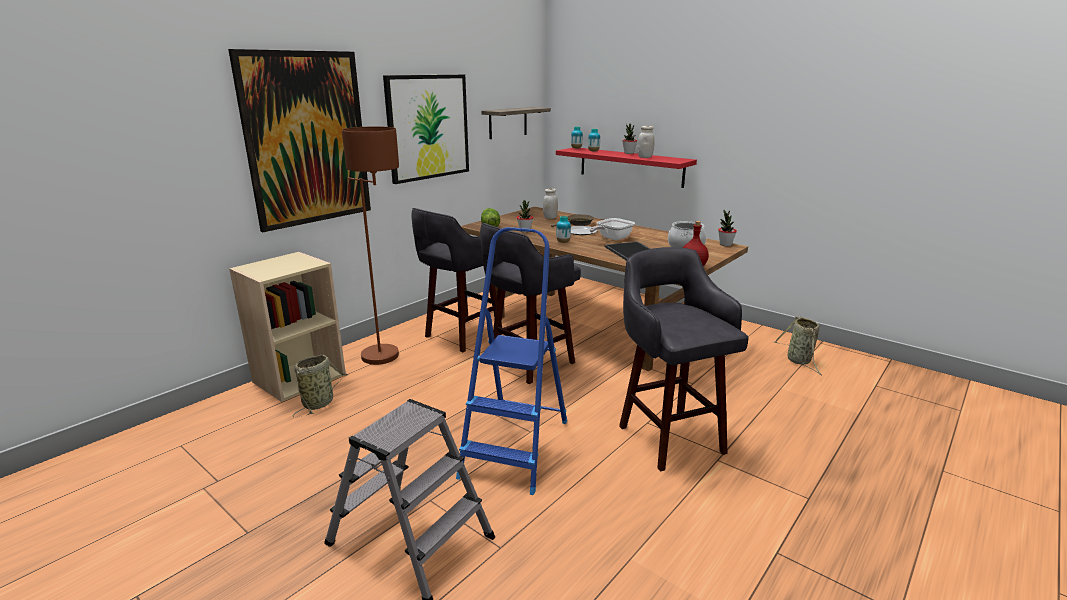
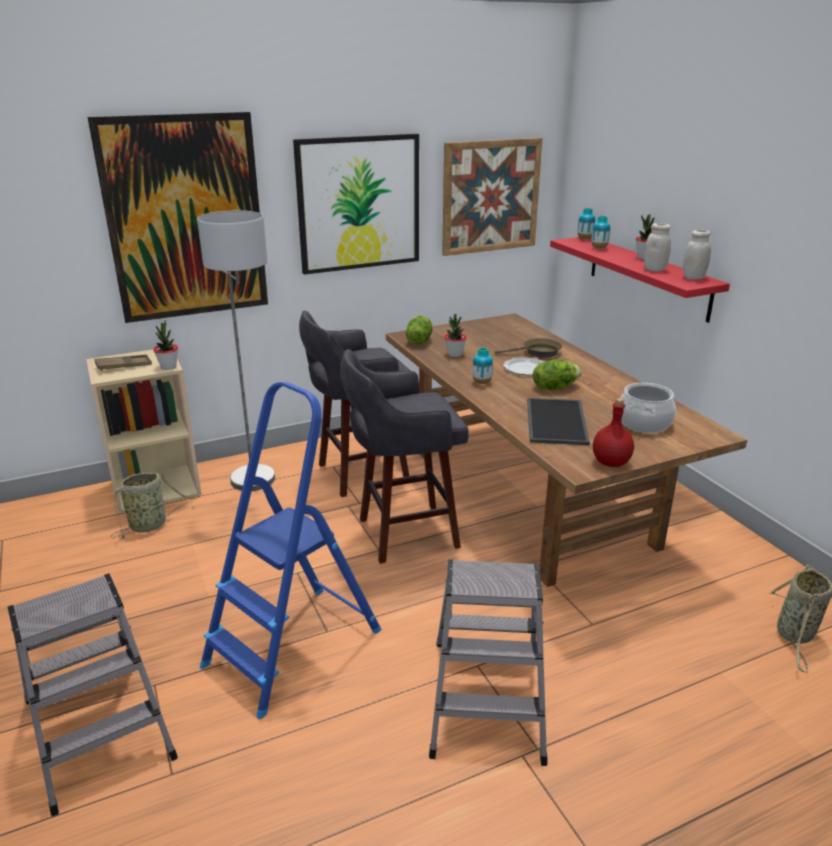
camera: 25 degrees right, 5 degrees up
brown floor lamp [342,126,399,365] -> grey floor lamp [197,210,275,491]
shelf [481,107,551,139] -> picture [442,138,543,256]
white jar [543,188,558,219] -> white jar moved to [683,230,711,279]
frying pan [590,218,635,240] -> lettuce [533,360,582,390]
grey stool [619,247,749,472] -> grey step ladder [429,559,548,766]
potted plant [718,210,737,246] -> potted plant moved to [153,320,178,370]
none -> brown tray [94,355,152,371]

